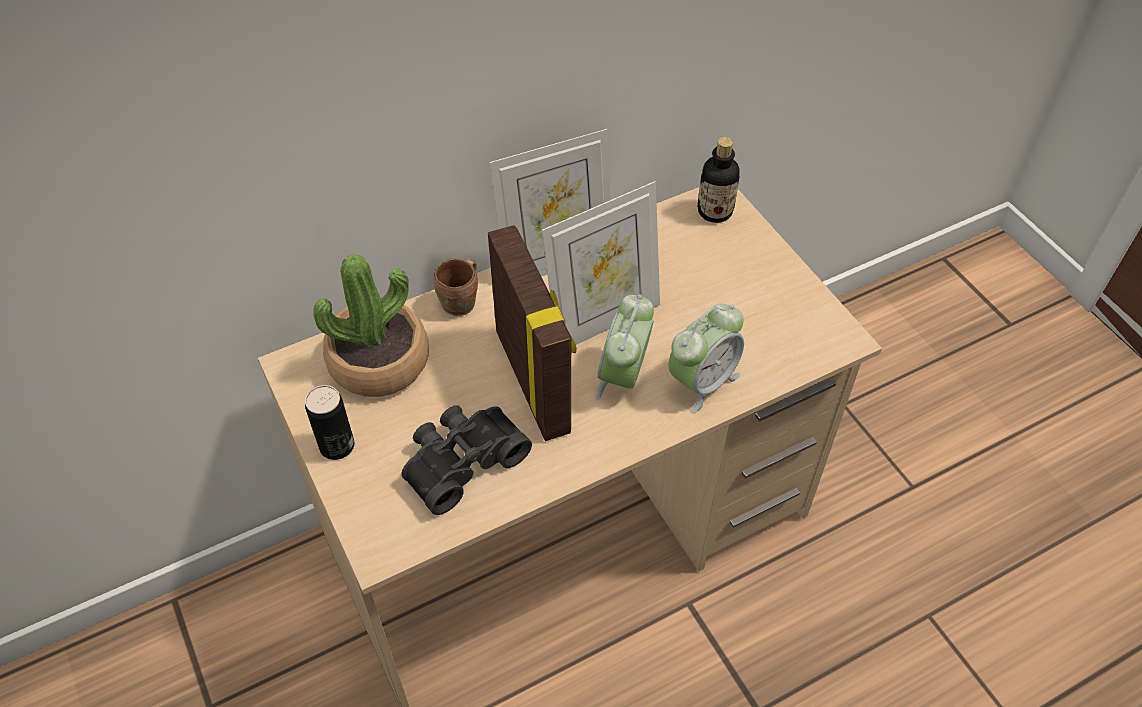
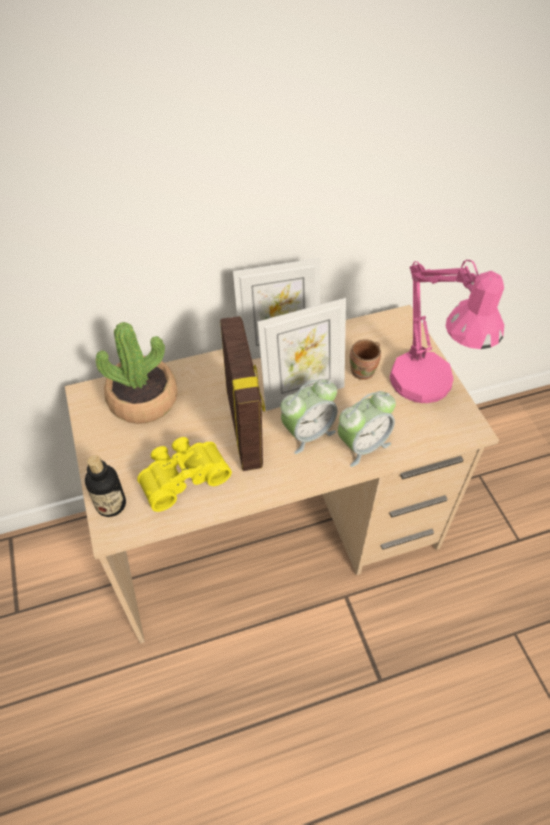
camera: 10 degrees right, 0 degrees up
can [305,385,354,460] -> none
black binoculars [401,405,532,515] -> yellow binoculars [137,437,232,512]
brown mug [434,258,478,316] -> brown mug moved to [350,339,381,380]
alarm clock [595,295,654,400] -> alarm clock turned 150 degrees counterclockwise [281,379,337,454]
bottle [697,137,740,223] -> bottle moved to [85,455,126,517]
none -> pink table lamp [390,260,504,403]

